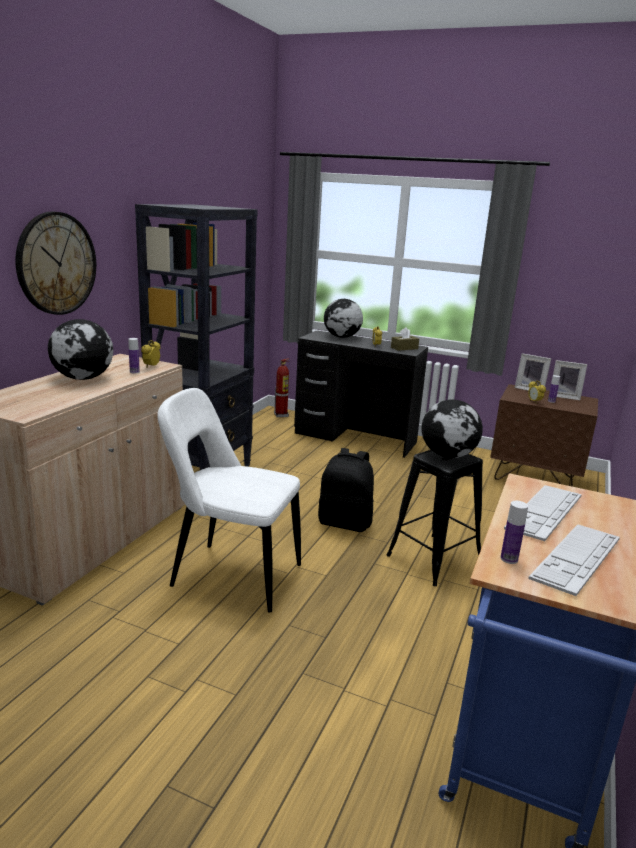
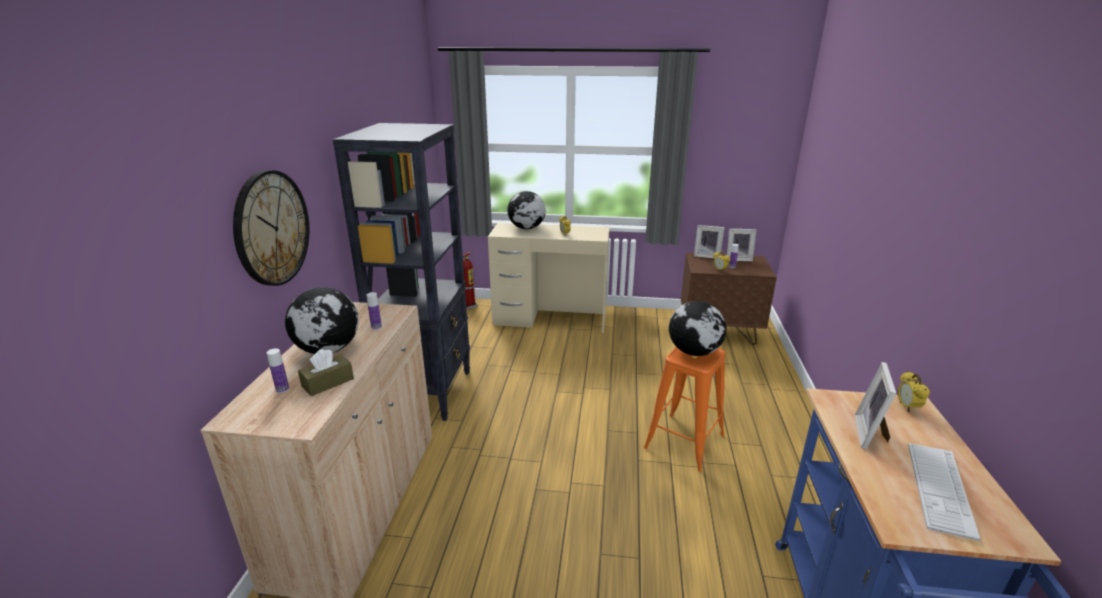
camera: 15 degrees left, 5 degrees up
alarm clock [141,340,160,368] -> alarm clock moved to [898,371,930,412]
white chair [157,388,301,613] -> none
black desk [294,330,428,458] -> beige desk [488,223,610,333]
black backpack [318,448,374,532] -> none
black stool [386,450,483,586] -> orange stool [644,347,725,472]
brown tissue box [391,327,419,351] -> brown tissue box moved to [298,349,354,396]
bottle [500,501,528,564] -> bottle moved to [267,348,289,393]
keyboard [504,485,581,541] -> picture frame [855,362,897,450]

